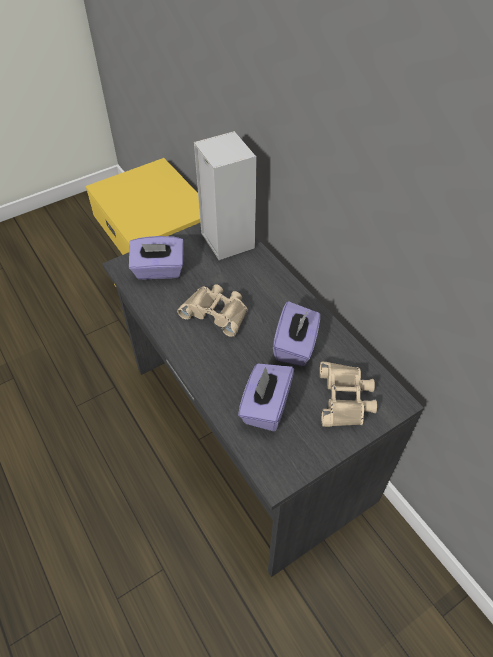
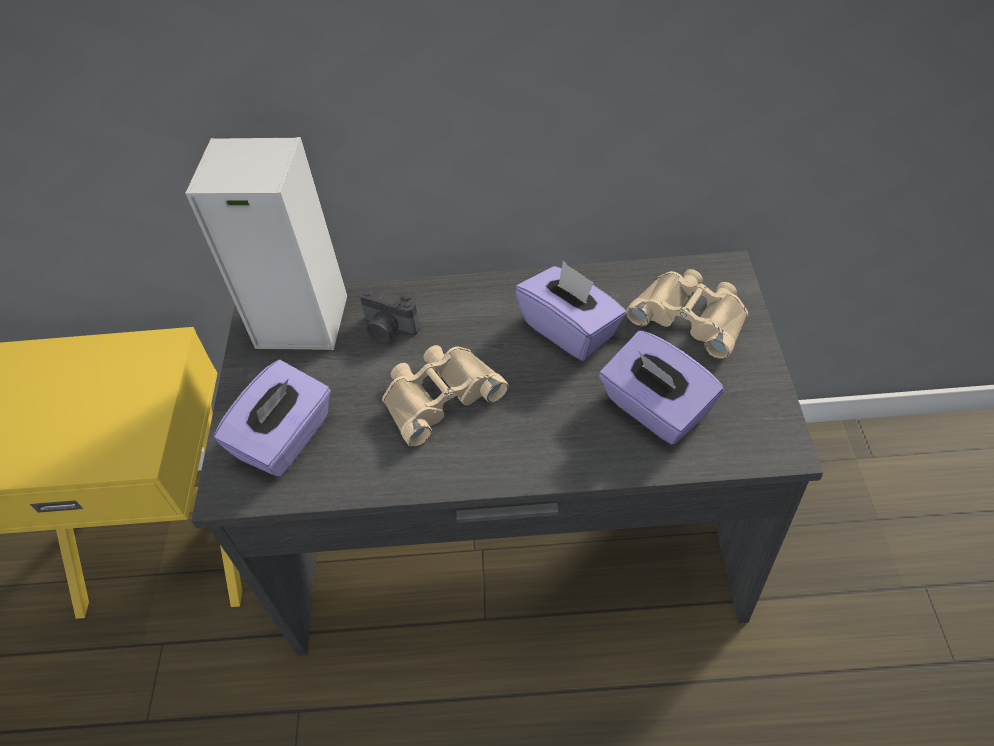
camera: 55 degrees left, 0 degrees up
none -> camera [359,288,420,344]

